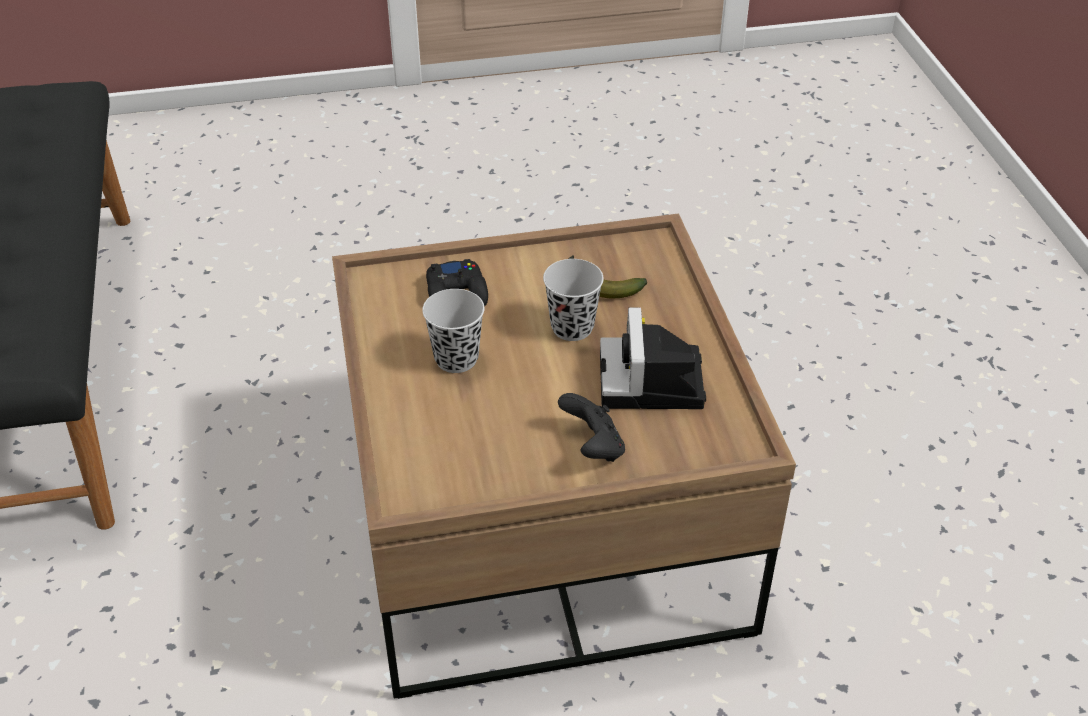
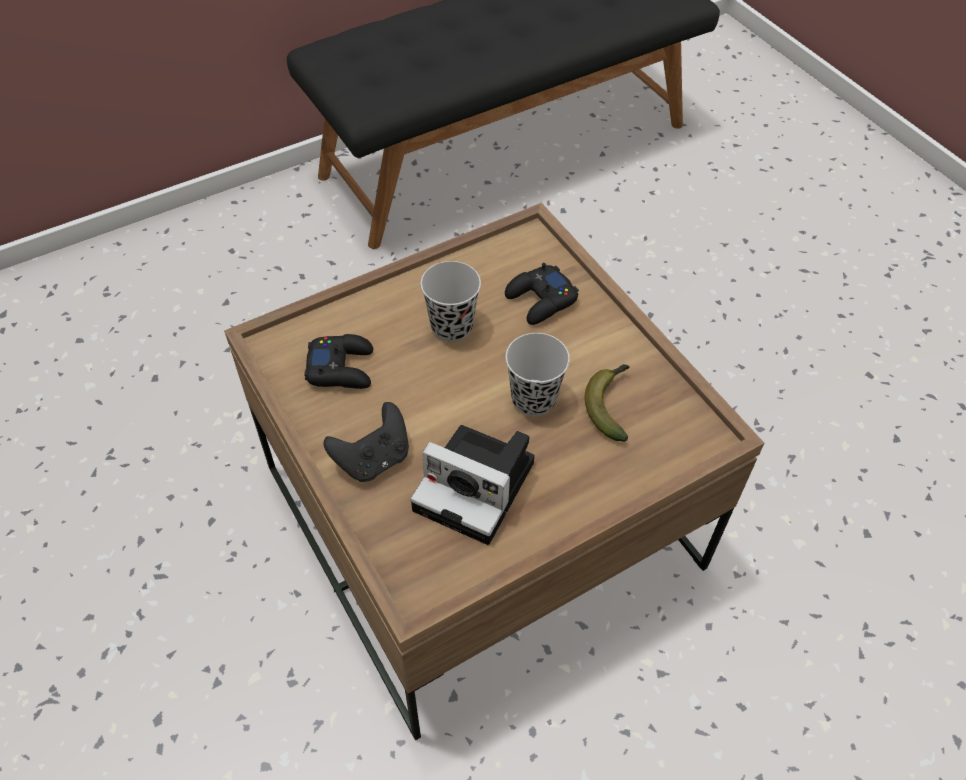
camera: 70 degrees right, 10 degrees up
camera [600,307,706,409] -> camera turned 135 degrees counterclockwise [411,425,535,545]
none -> black game controller [304,334,373,389]

